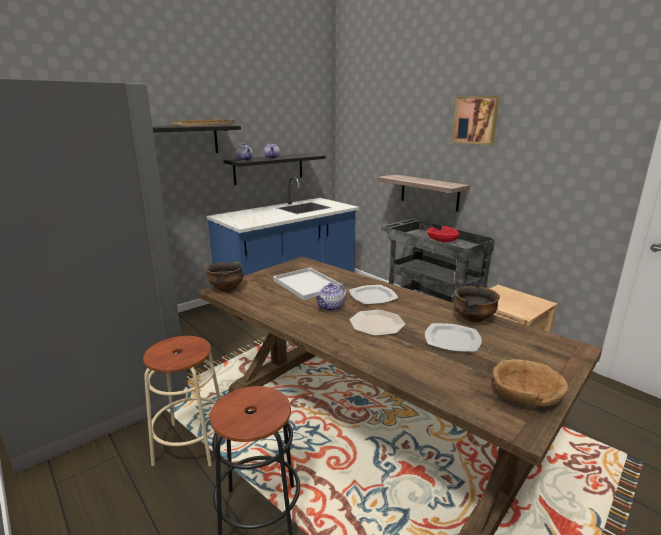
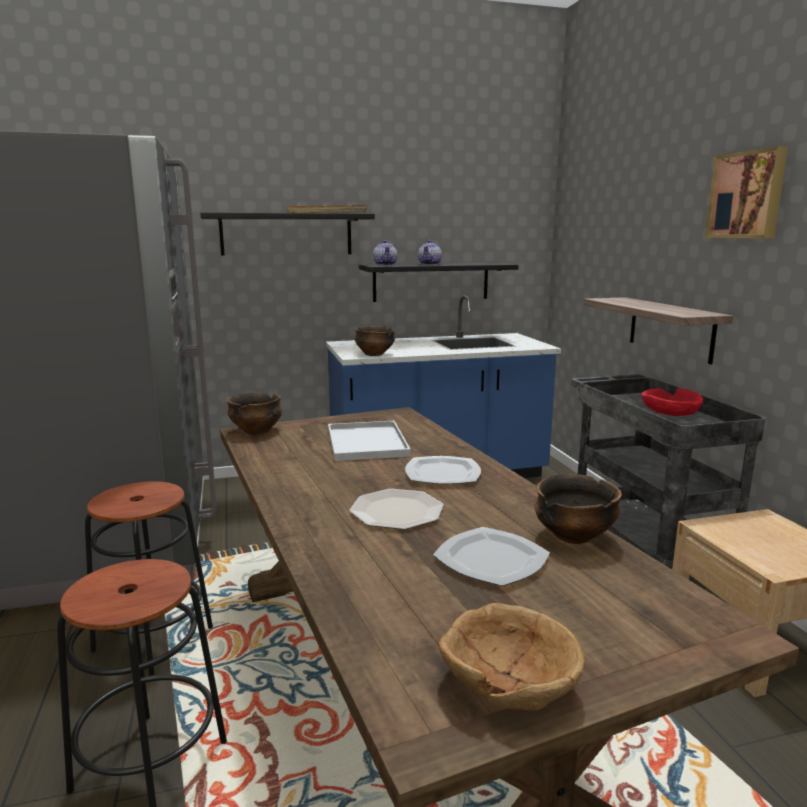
camera: 25 degrees right, 5 degrees down
beige stool [143,336,220,467] -> black stool [85,481,213,676]
teapot [315,283,347,311] -> none
none -> bowl [355,326,395,356]

